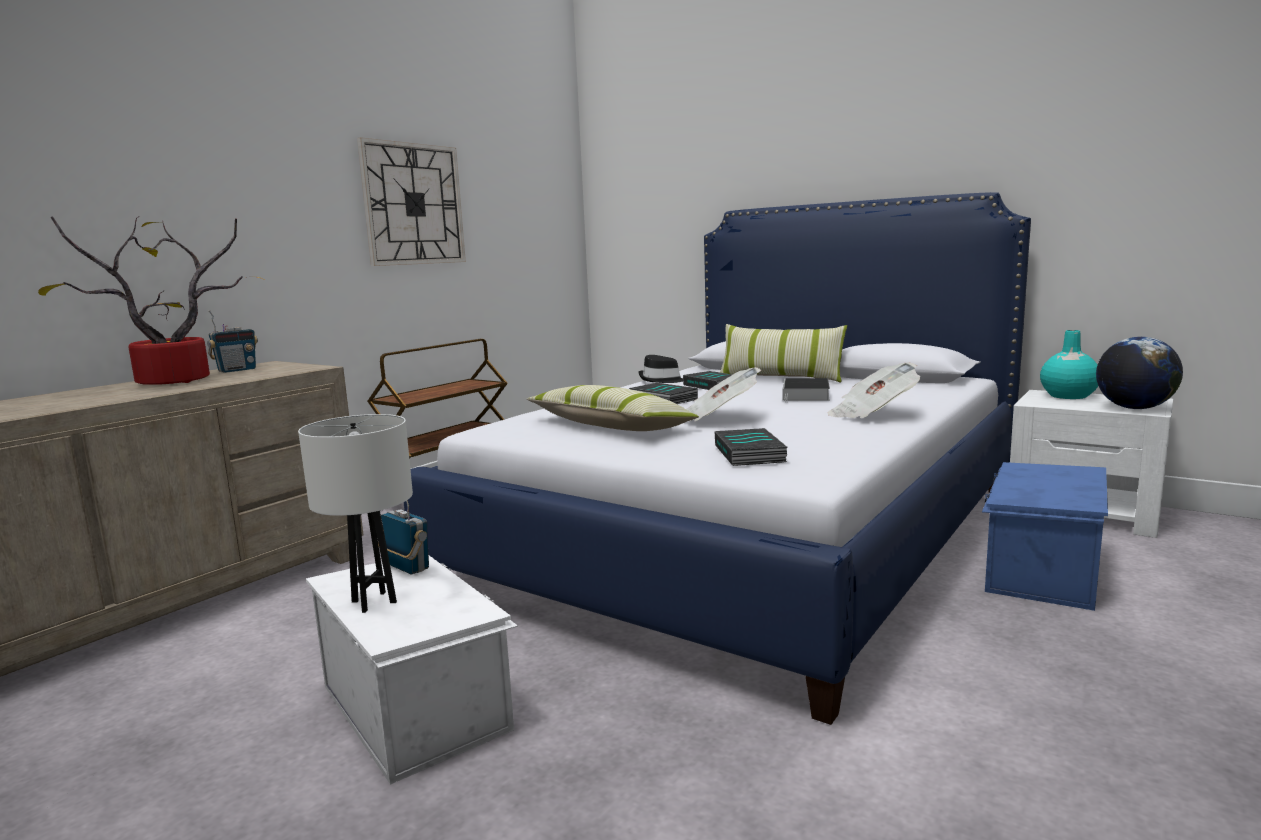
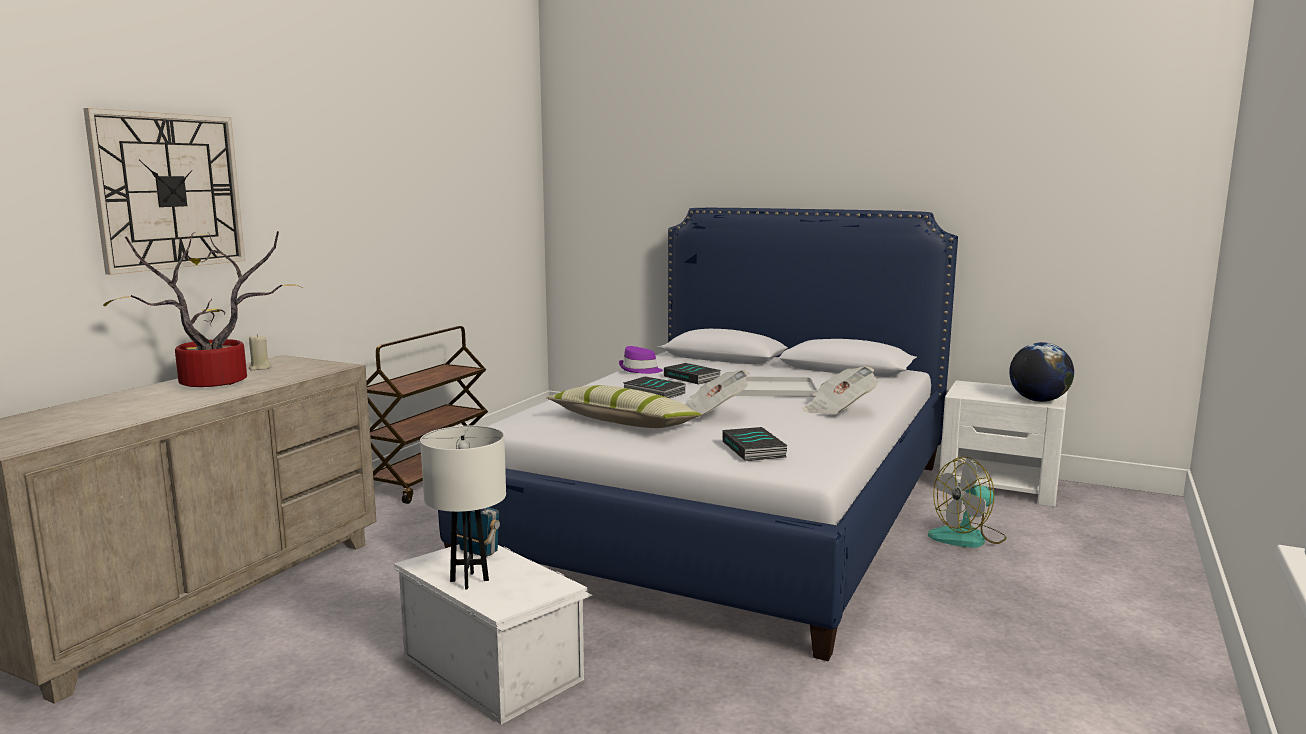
camera: 10 degrees left, 0 degrees up
radio [207,310,258,373] -> beige candle [249,334,272,371]
wall clock [357,137,466,266] -> wall clock moved to [83,108,245,275]
black hat [638,355,683,383] -> purple hat [619,346,663,374]
pillow [720,324,847,382] -> none
book [783,378,830,403] -> white tray [738,376,818,397]
blue storage box [982,462,1108,611] -> fan [928,457,1007,548]
turquoise vase [1040,330,1098,399] -> none

